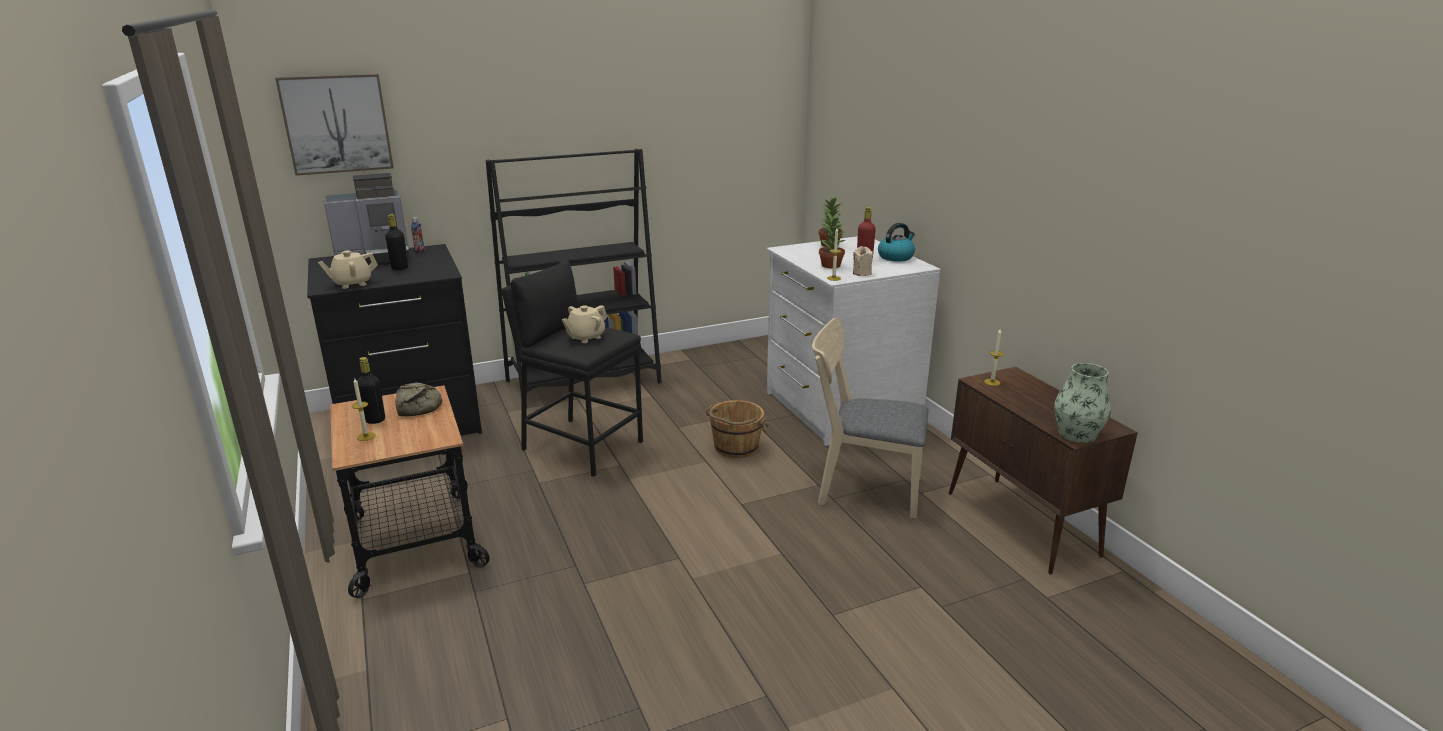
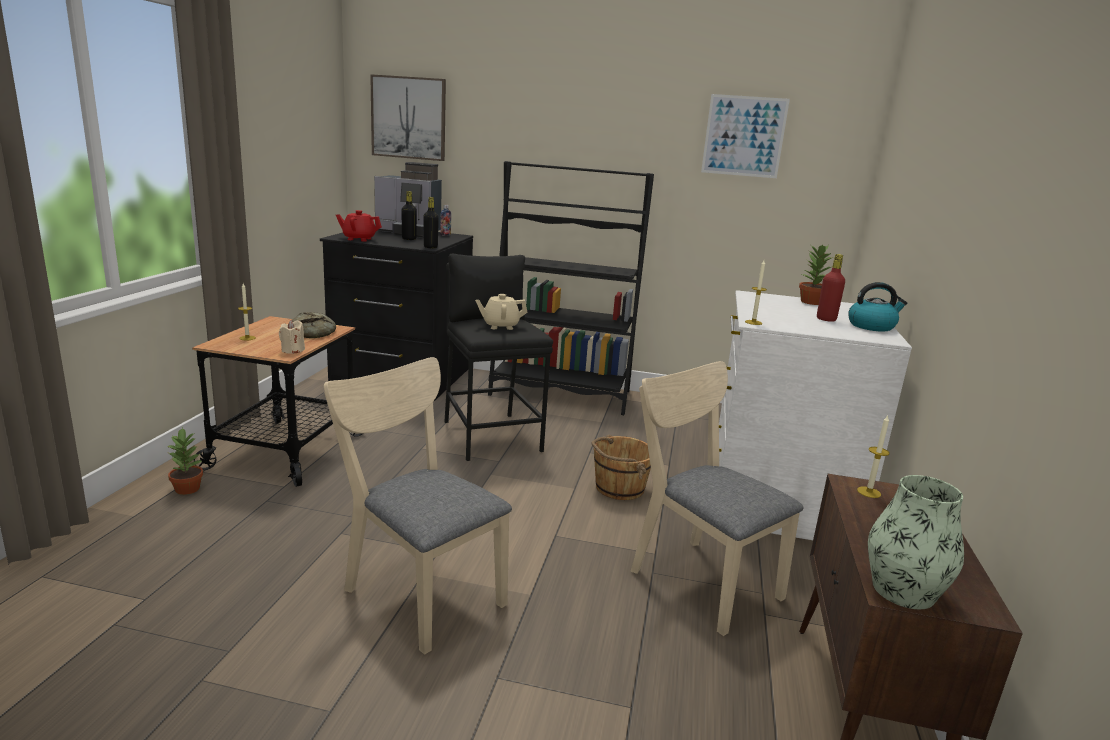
camera: 35 degrees right, 5 degrees down
beige teapot [318,250,378,289] -> red teapot [336,210,382,242]
black bottle [357,357,385,424] -> black bottle moved to [424,197,439,248]
potted plant [819,211,846,268] -> potted plant moved to [167,427,203,495]
beige candle [853,246,873,276] -> beige candle moved to [279,320,305,354]
none -> beige chair [324,357,512,655]
none -> picture [701,94,790,178]

